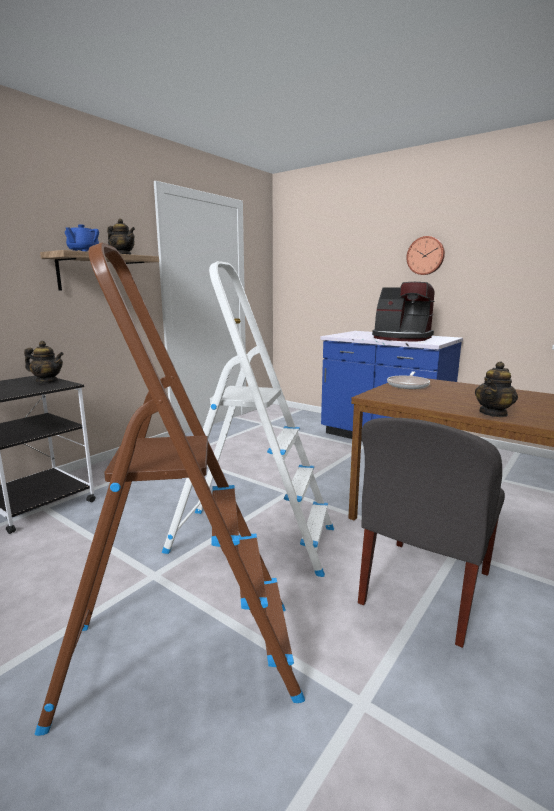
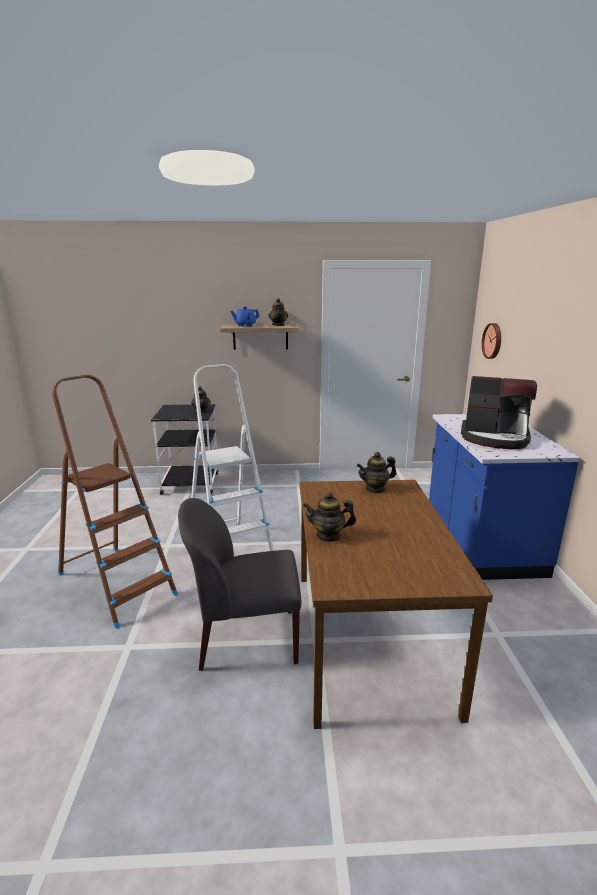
camera: 50 degrees right, 5 degrees up
coffee machine [372,282,435,341] -> coffee machine turned 60 degrees counterclockwise [461,376,537,449]
frying pan [387,371,430,389] -> teapot [357,452,396,493]
wall clock [407,236,445,275] -> wall clock moved to [482,323,501,359]

